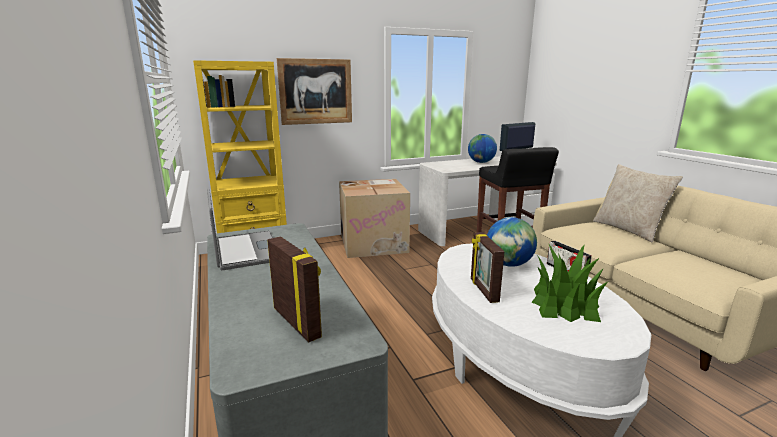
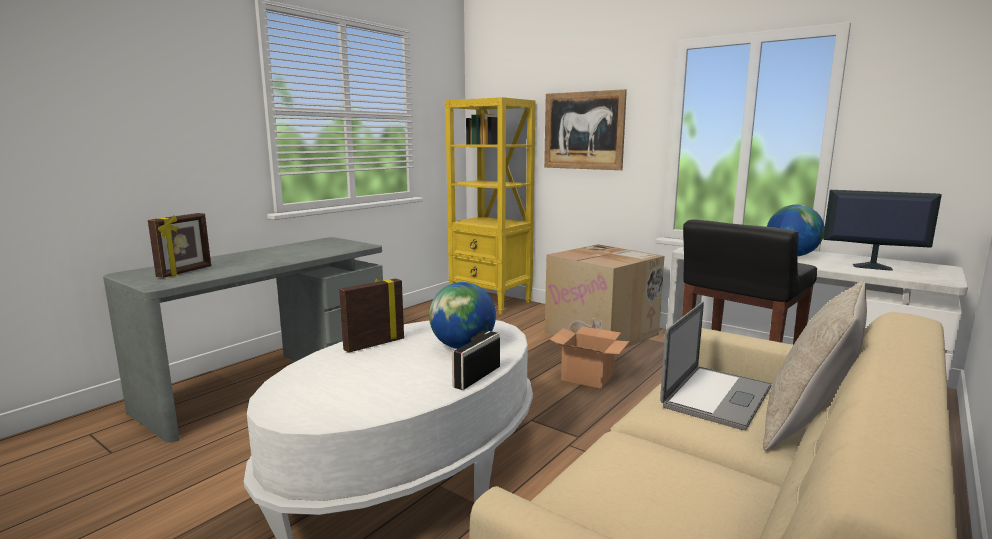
camera: 60 degrees right, 5 degrees down
laptop [207,187,273,270] -> laptop moved to [660,302,772,430]
potted plant [532,243,608,322] -> none
none -> cardboard box [549,326,630,389]

